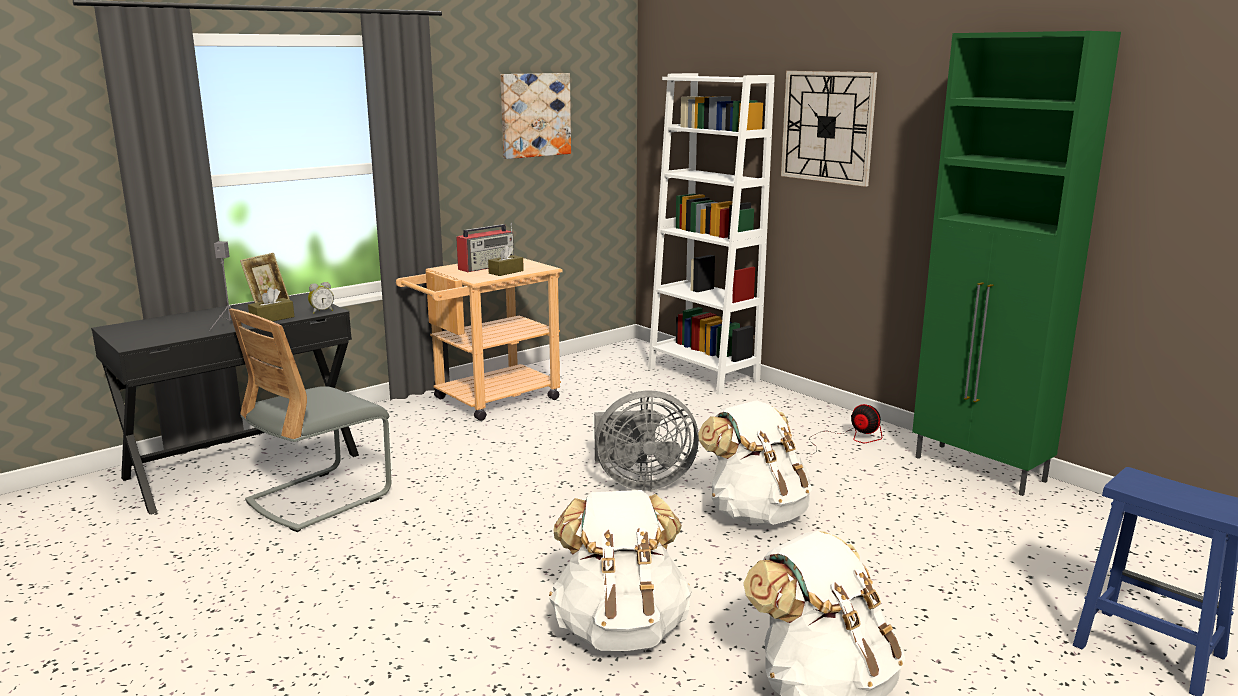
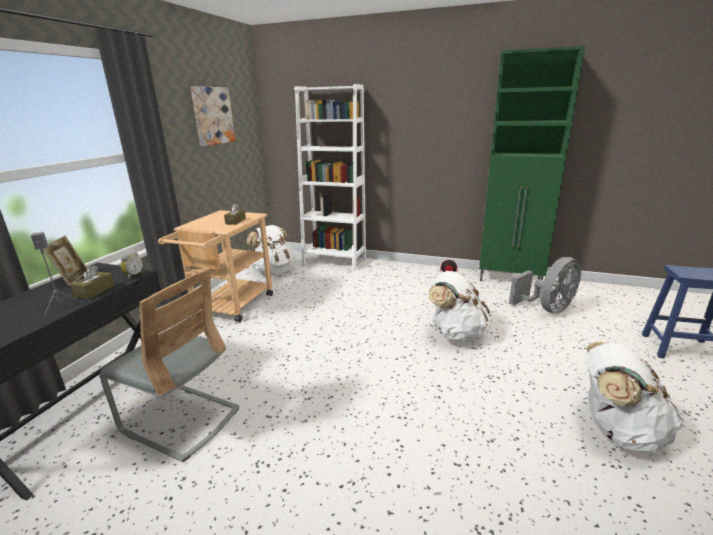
camera: 30 degrees left, 5 degrees up
grey chair [229,309,391,532] -> grey chair turned 75 degrees counterclockwise [99,269,240,462]
radio [456,223,514,272] -> none
white backpack [549,490,692,651] -> white backpack moved to [246,225,297,275]
grey fan [594,390,699,491] -> grey fan moved to [509,257,581,314]
wall clock [781,71,877,187] -> none

